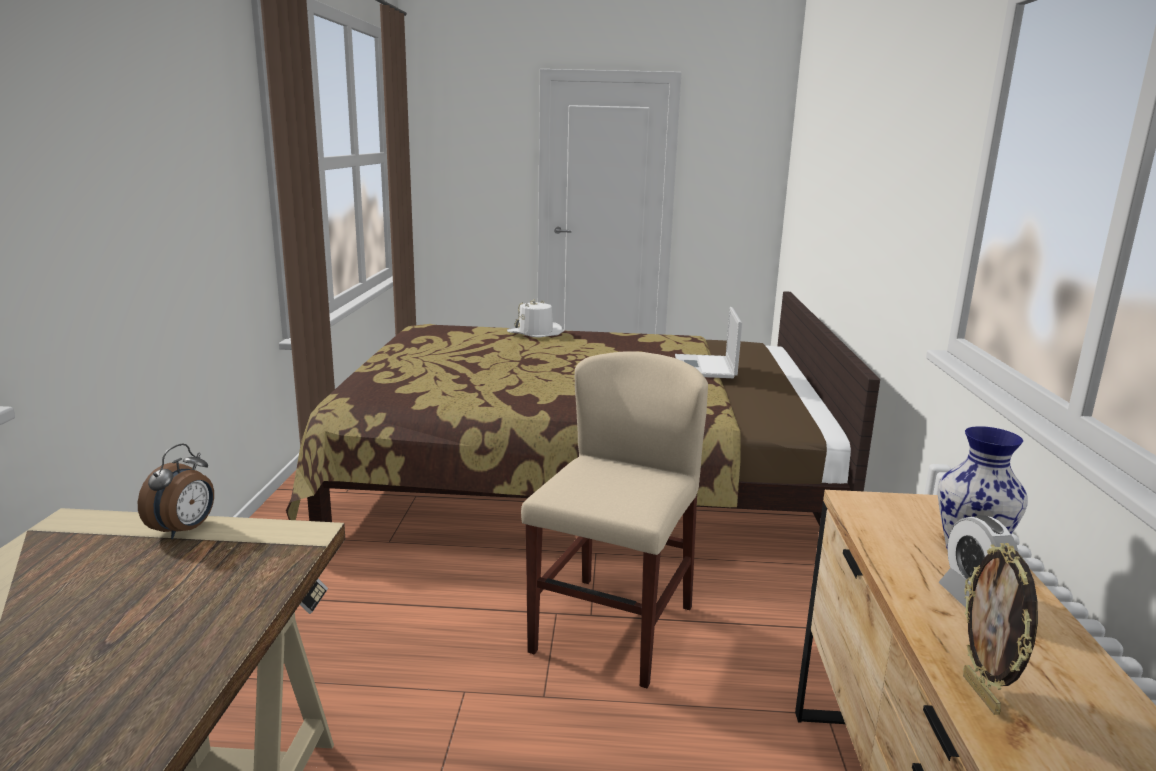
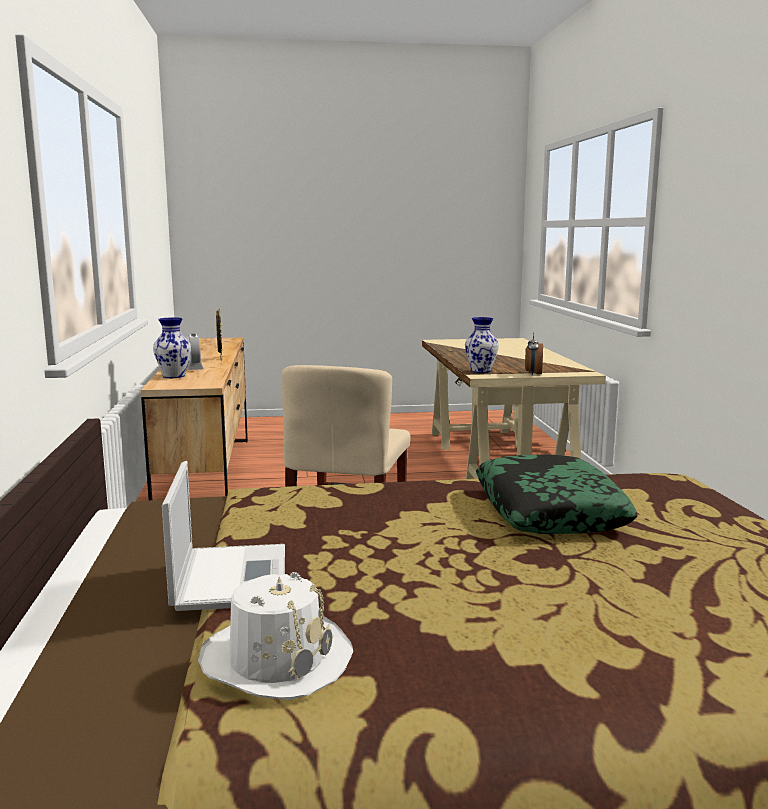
camera: 170 degrees right, 5 degrees down
white hat [507,299,564,338] -> white hat moved to [198,572,353,700]
none -> vase [465,317,499,373]
none -> pillow [476,455,638,534]

